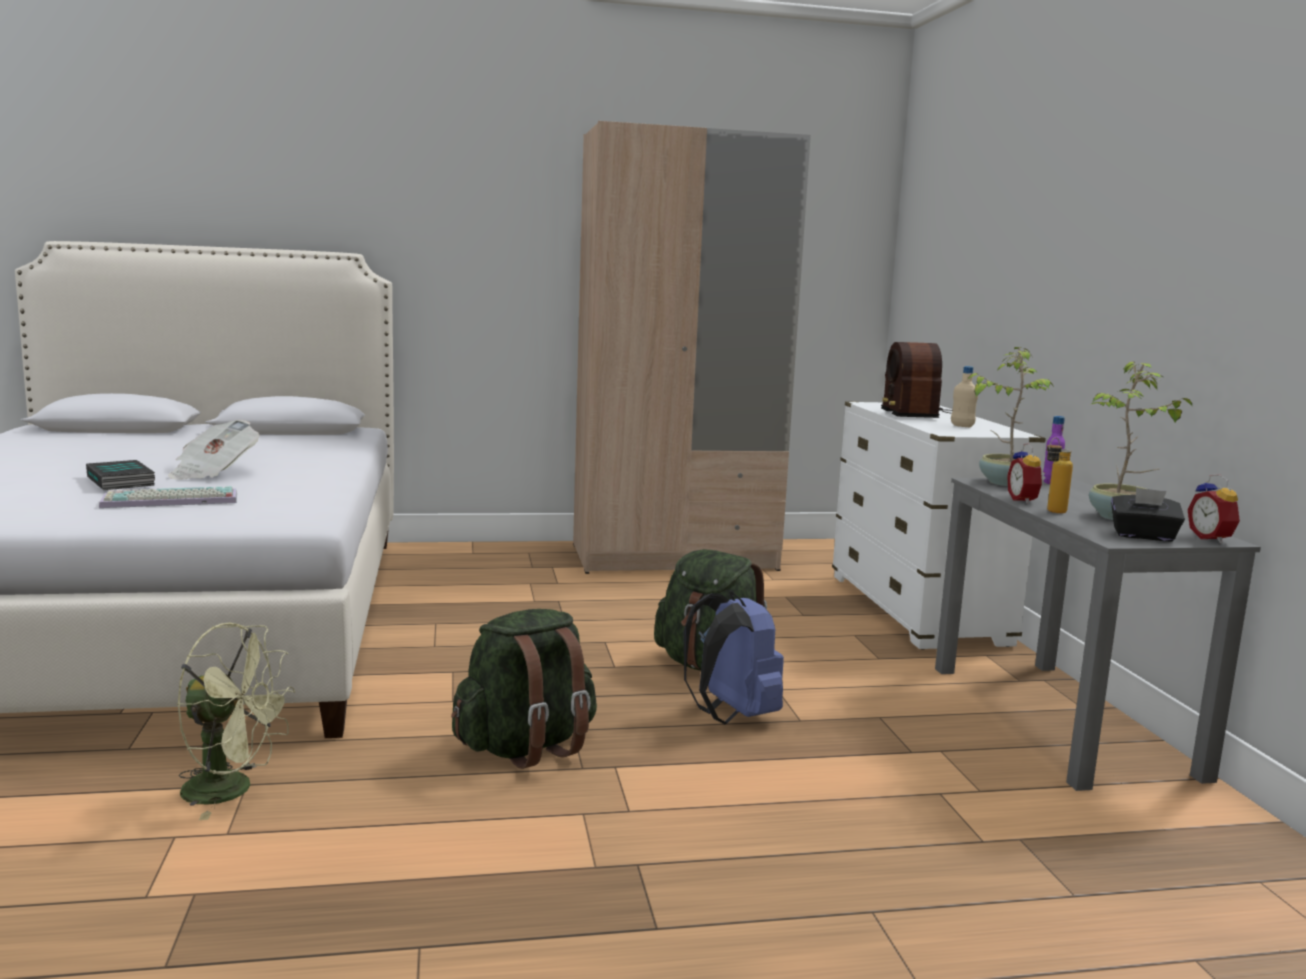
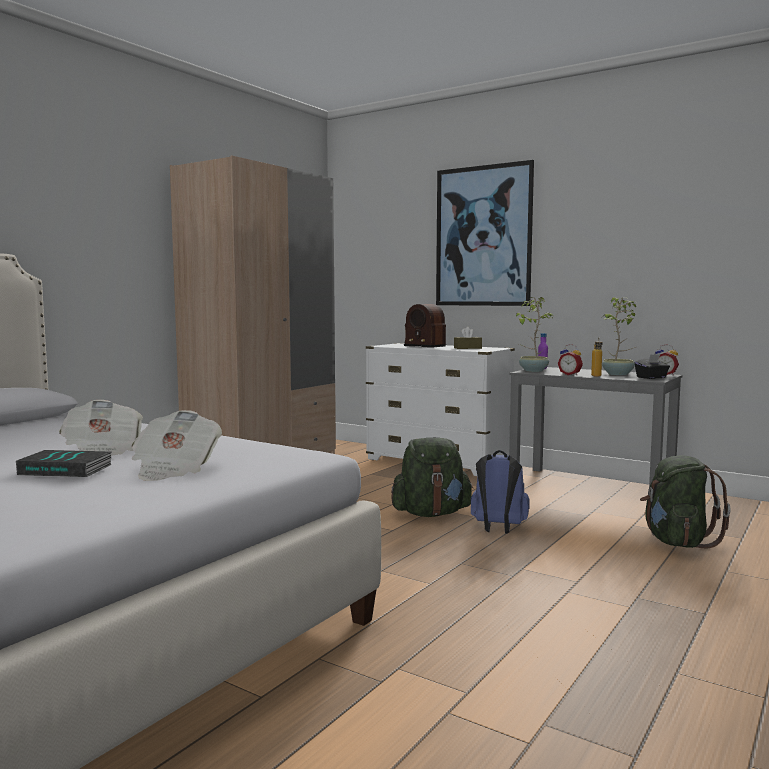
camera: 45 degrees left, 5 degrees down
keyboard [99,486,237,508] -> newspaper [131,410,222,481]
green fan [177,623,295,820] -> none
green backpack [451,609,597,769] -> green backpack moved to [640,455,731,548]
beige bottle [951,366,978,427] -> brown tissue box [454,327,482,349]
none -> picture [436,160,534,306]

